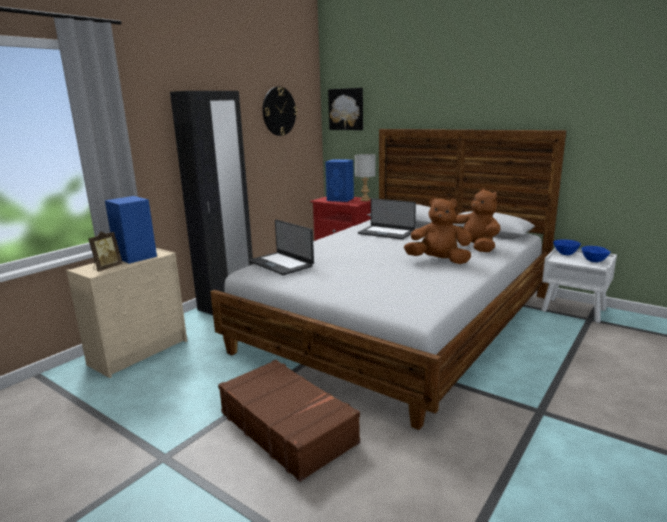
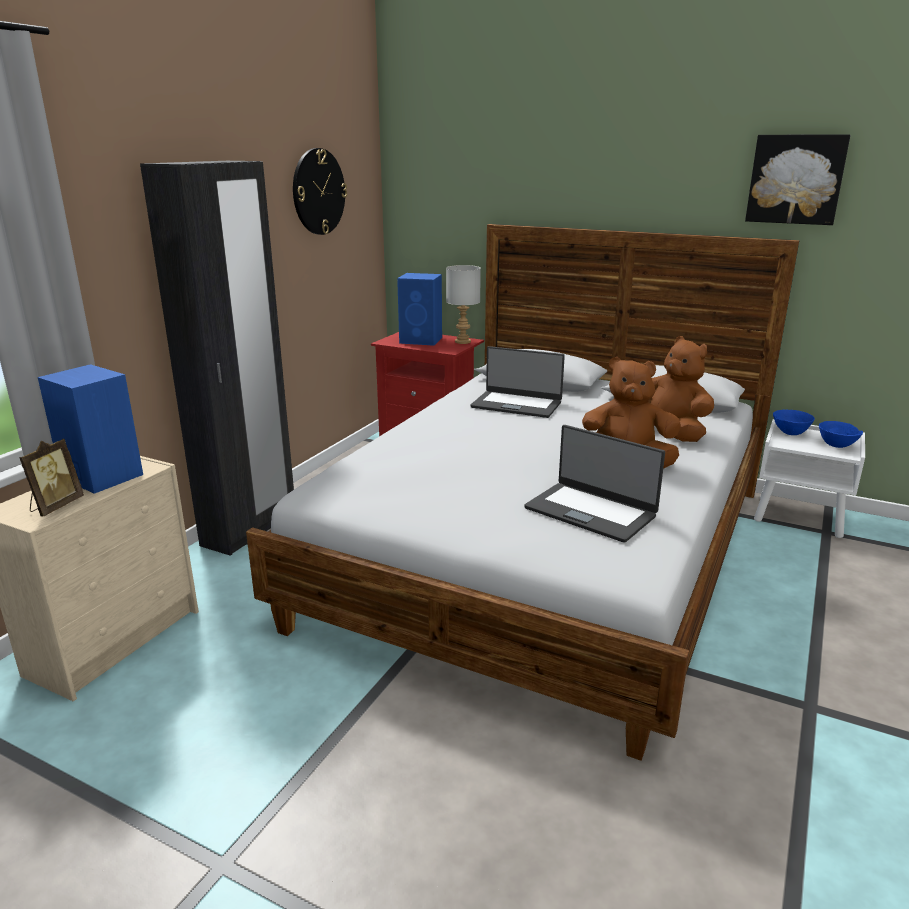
camera: 10 degrees left, 5 degrees up
brown suitcase [218,360,360,482] -> none
laptop [249,220,314,275] -> laptop moved to [524,425,665,543]
picture [328,88,363,130] -> picture moved to [745,134,850,225]

